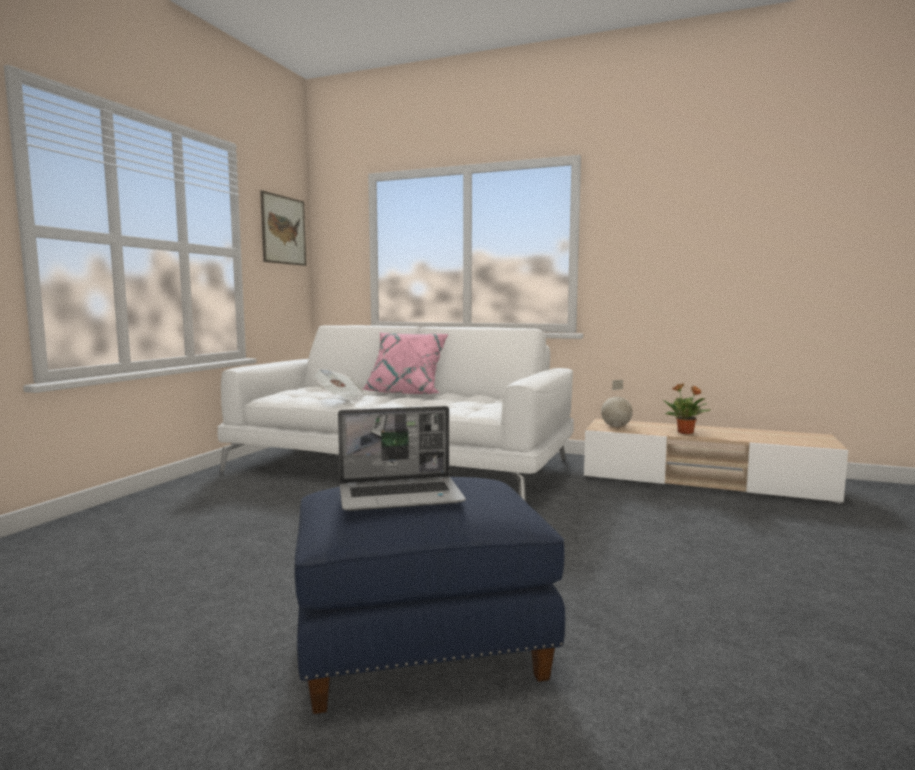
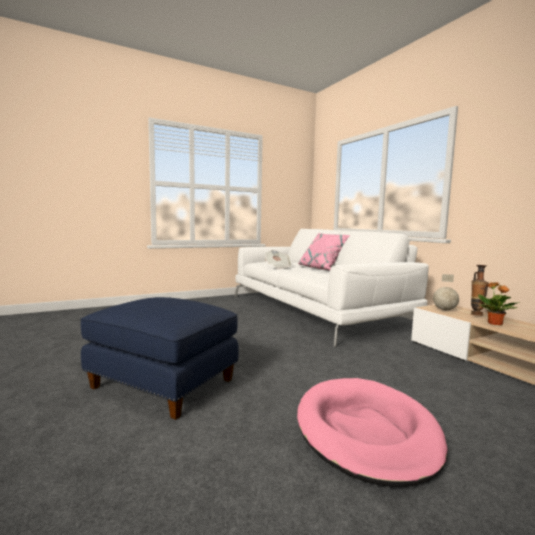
camera: 40 degrees right, 0 degrees up
picture [260,190,306,266] -> none
laptop [338,406,466,511] -> none
none -> pink dog bed [297,378,448,487]
none -> vase [471,265,489,316]

